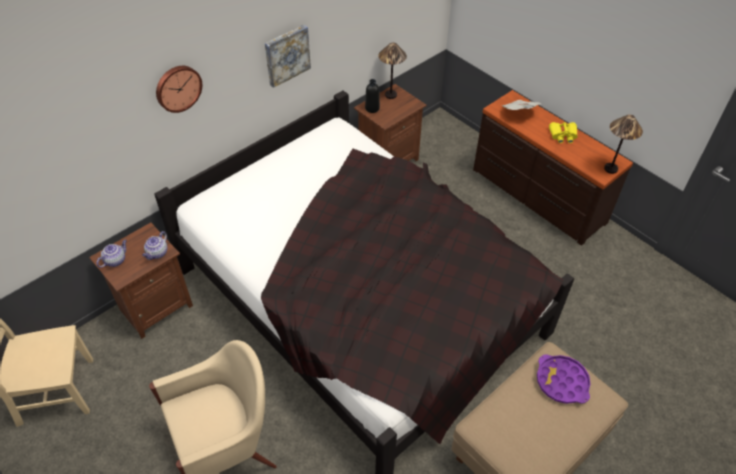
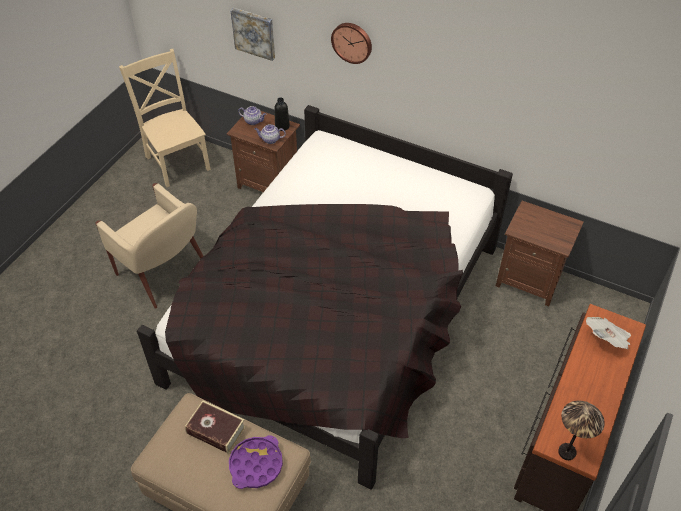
camera: 70 degrees right, 0 degrees up
picture [265,25,311,88] -> picture moved to [230,8,275,61]
black bottle [365,79,380,113] -> black bottle moved to [274,97,290,131]
table lamp [378,42,407,99] -> none
yellow binoculars [549,122,578,143] -> none
none -> book [185,400,246,454]

